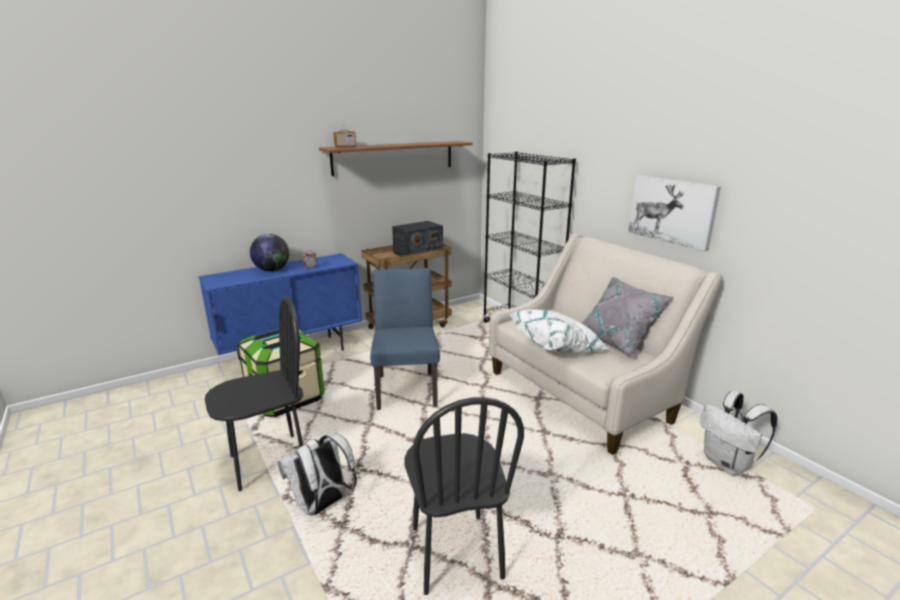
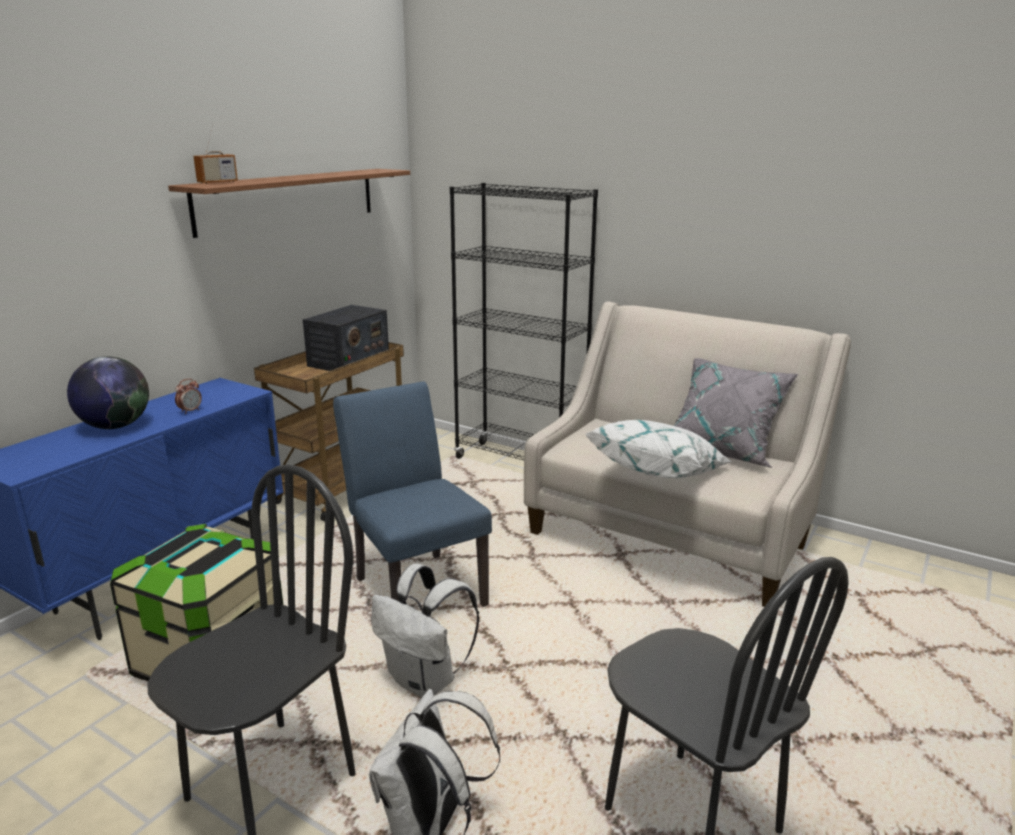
camera: 25 degrees left, 0 degrees up
picture [628,175,721,251] -> none
white backpack [700,391,778,474] -> white backpack moved to [371,564,479,697]

